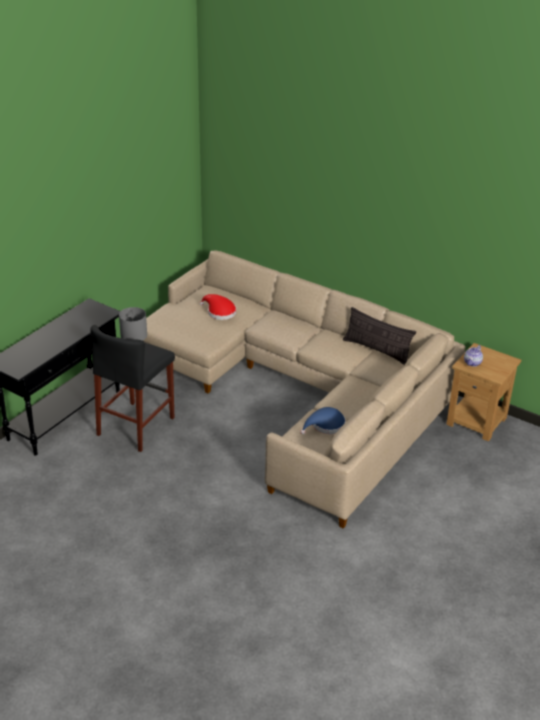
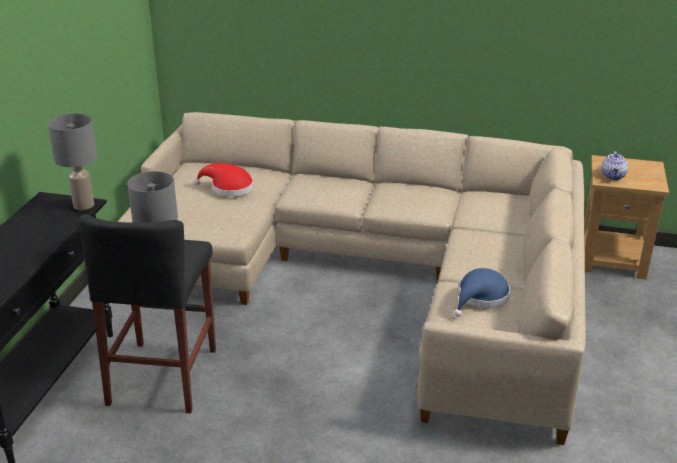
camera: 20 degrees left, 5 degrees down
pillow [343,307,416,365] -> none
none -> grey table lamp [48,113,97,210]

